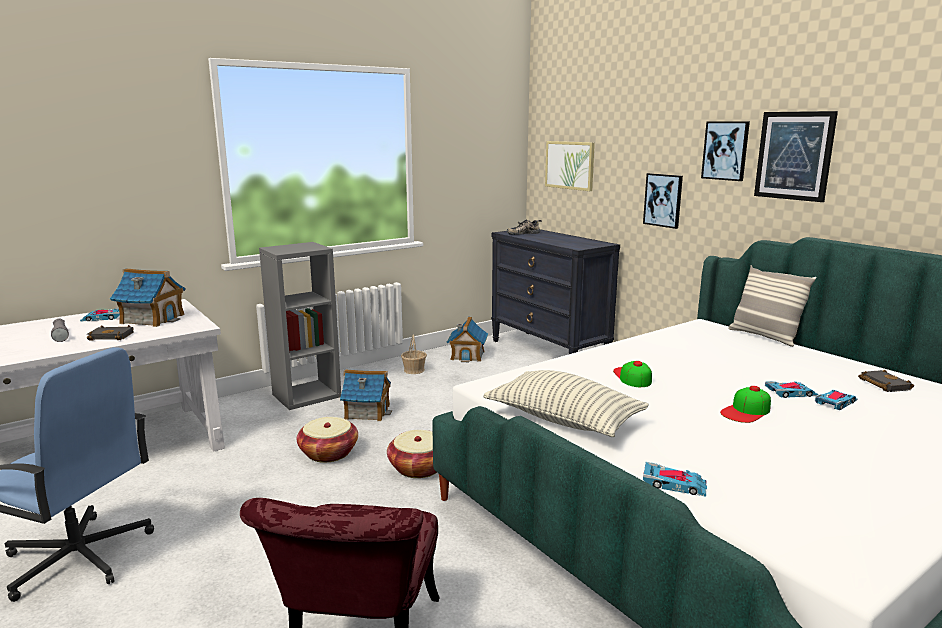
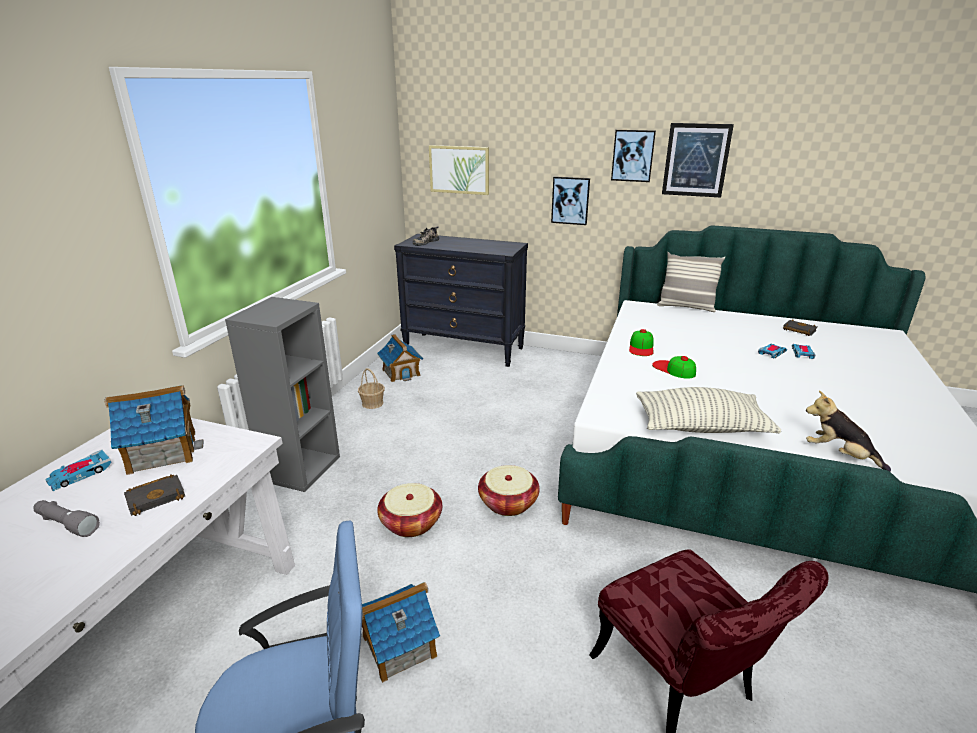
camera: 35 degrees left, 10 degrees up
toy house [340,369,392,421] -> toy house moved to [362,582,440,683]
toy car [643,462,707,496] -> plush toy [806,391,891,472]
cap [720,386,771,423] -> cap moved to [629,329,654,356]

